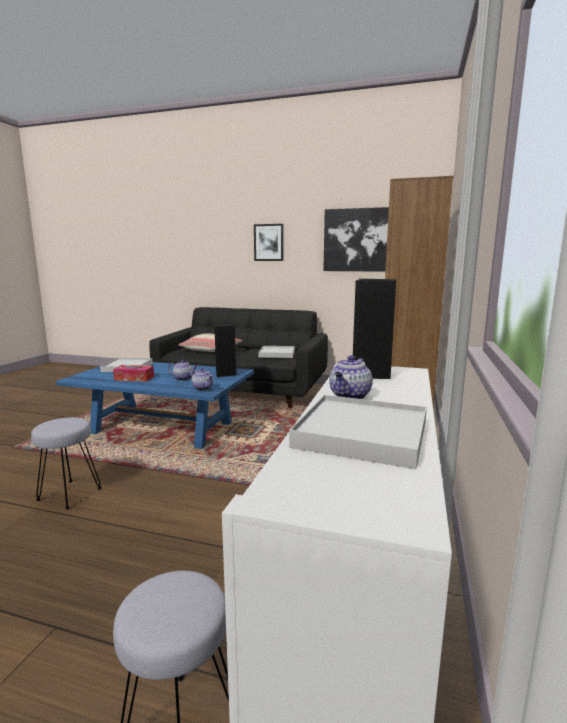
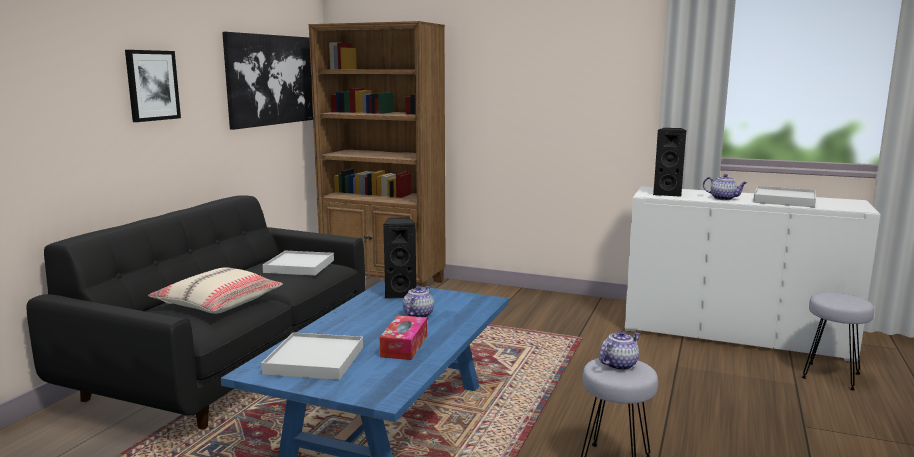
camera: 85 degrees left, 0 degrees up
teapot [191,368,213,390] -> teapot moved to [599,331,640,371]

